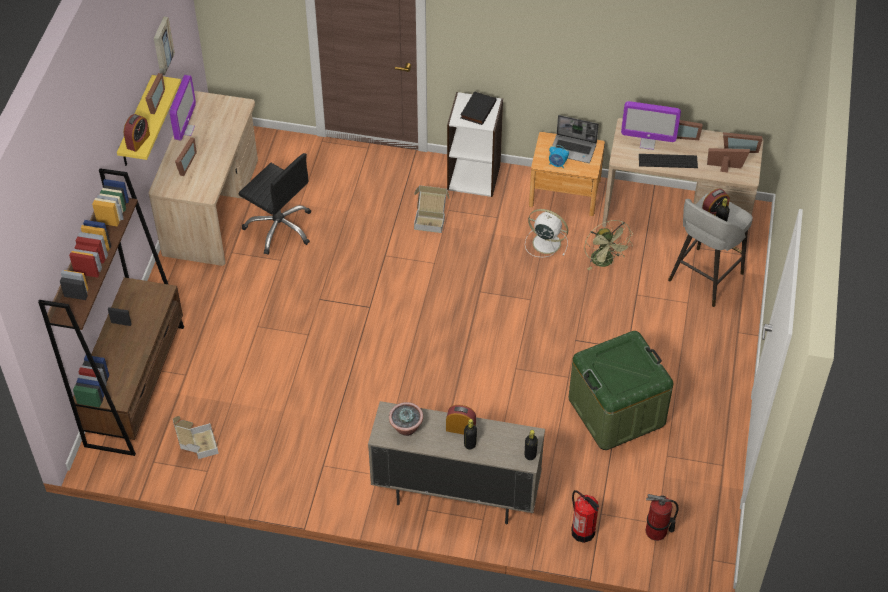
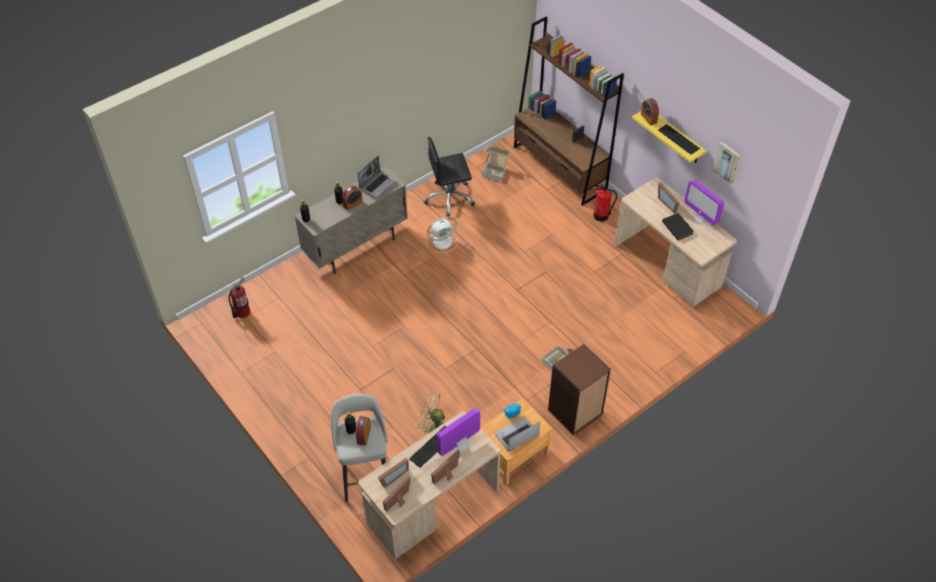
camera: 130 degrees right, 0 degrees up
picture frame [145,73,165,114] -> keyboard [658,124,700,154]
black office chair [238,153,311,255] -> black office chair moved to [424,137,475,217]
potted plant [389,402,423,436] -> laptop [358,155,396,198]
white bookcase [447,92,503,197] -> brown bookcase [548,344,611,436]
black book [460,91,497,125] -> black book moved to [662,213,694,240]
white fan [525,209,568,257] -> white fan moved to [425,216,458,253]
green storage box [569,331,673,450] -> none
fire extinguisher [571,490,599,543] -> fire extinguisher moved to [594,185,617,221]

